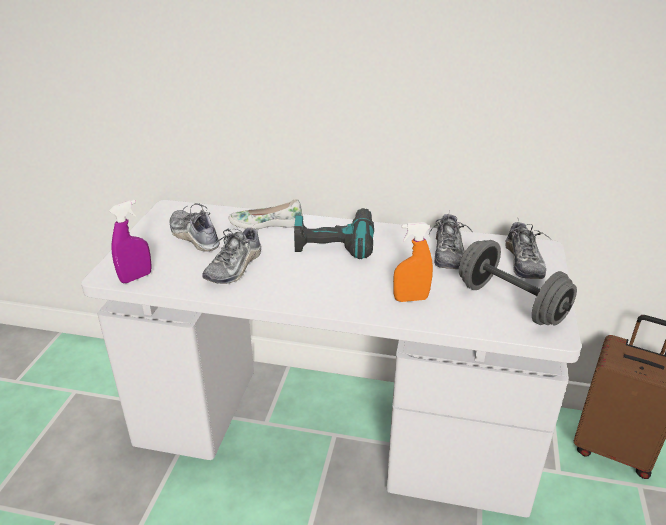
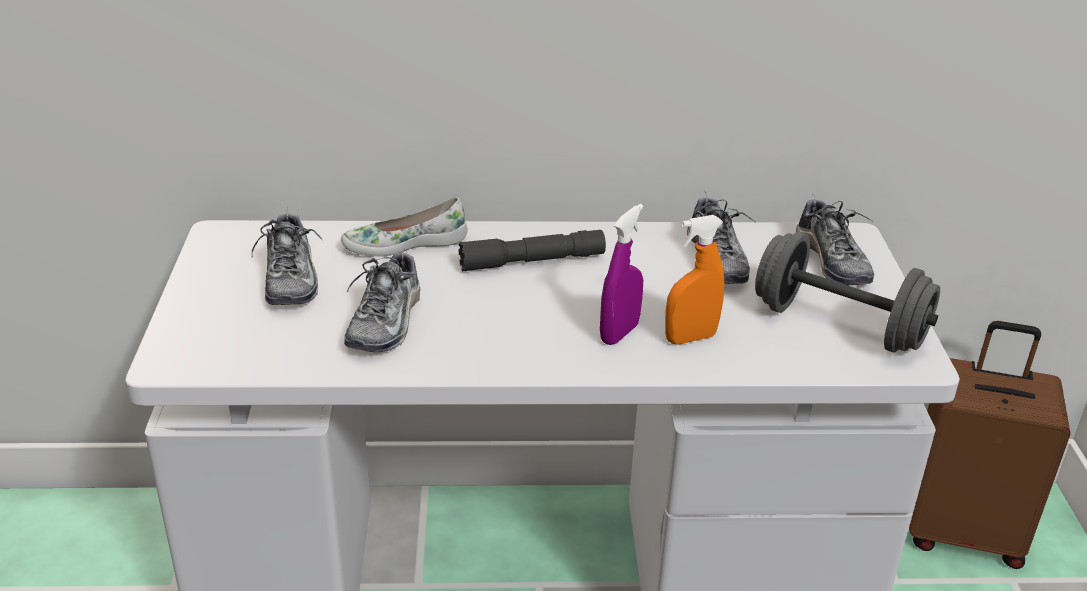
camera: 15 degrees left, 0 degrees up
purple spray bottle [109,200,152,283] -> purple spray bottle moved to [600,204,643,345]
shoe [170,203,220,252] -> shoe turned 135 degrees counterclockwise [252,214,322,305]
power drill [294,208,374,259] -> grey flashlight [458,230,606,271]

